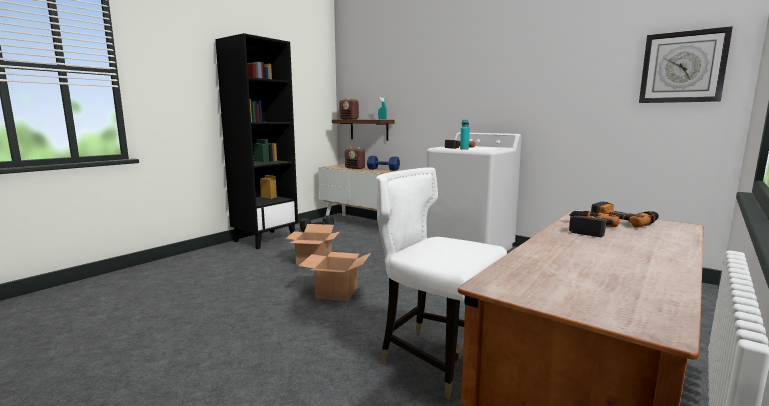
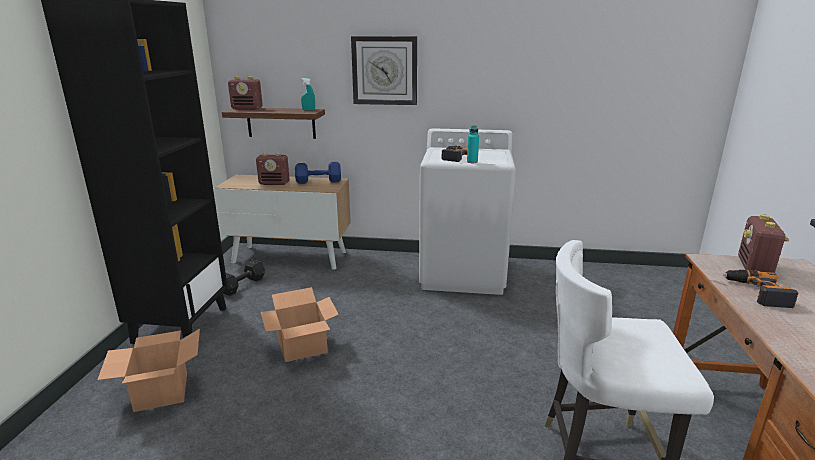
camera: 30 degrees left, 10 degrees up
cardboard box [299,252,371,301] -> cardboard box moved to [97,329,200,412]
power drill [591,201,659,228] -> radio [738,214,789,273]
wall clock [639,26,733,103] -> wall clock moved to [351,36,417,105]

